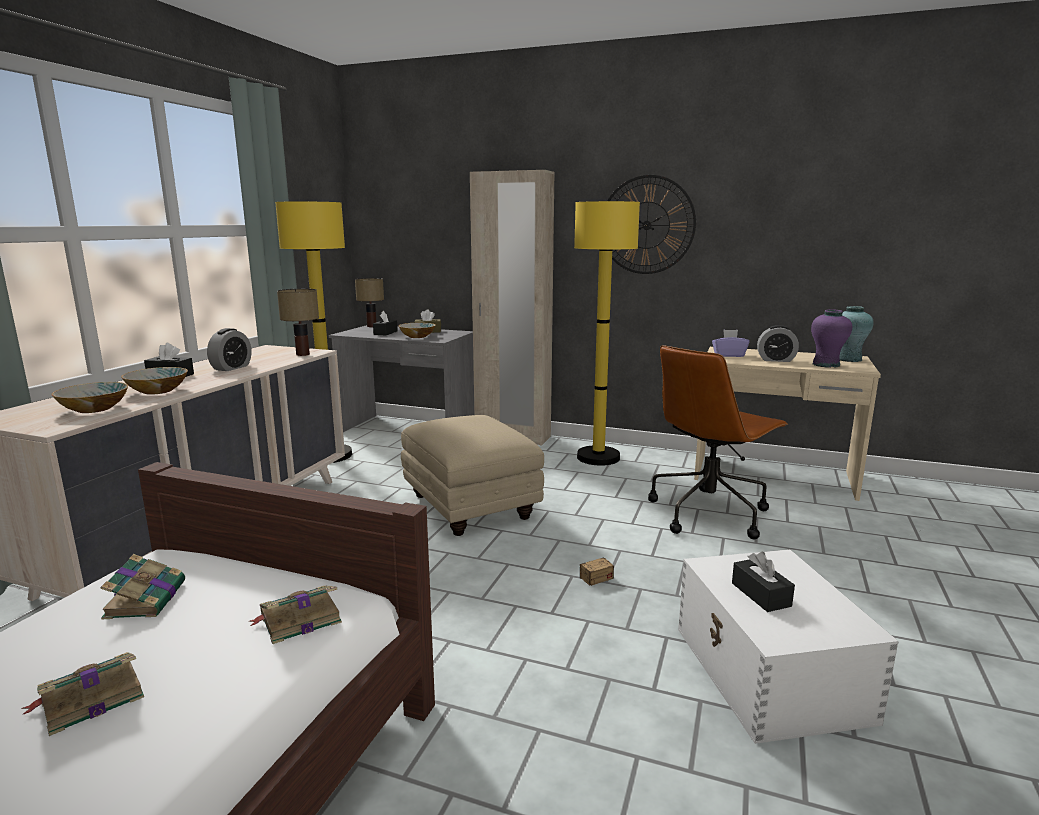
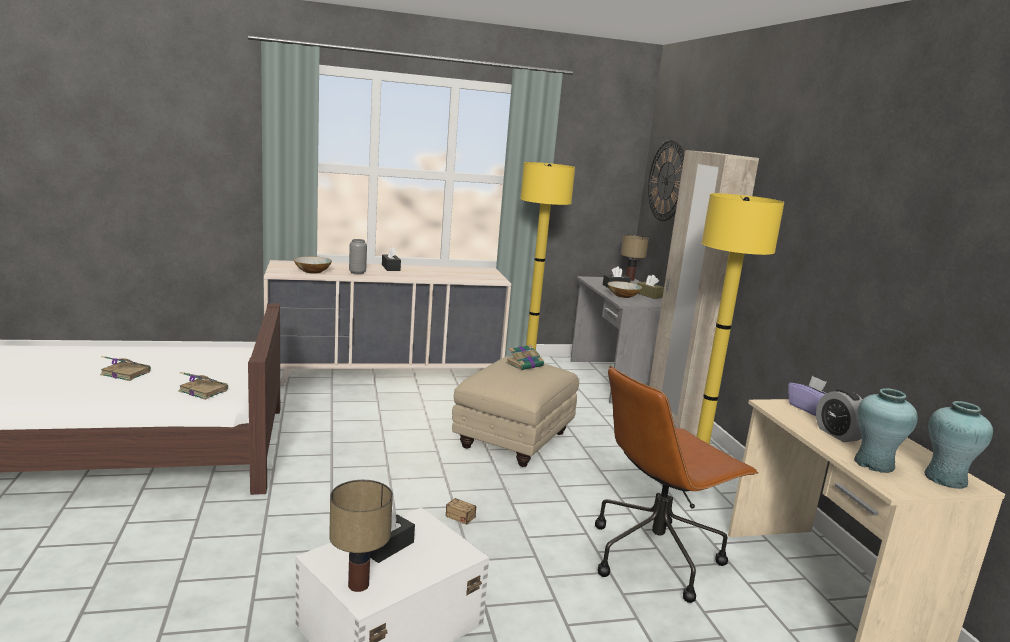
camera: 55 degrees right, 0 degrees up
book [100,554,185,619] -> book moved to [506,345,545,371]
bowl [121,367,188,395] -> grey vase [349,239,367,274]
alarm clock [207,328,252,371] -> none
table lamp [277,288,319,356] -> table lamp moved to [329,480,393,592]
wall clock [607,175,696,274] -> wall clock moved to [648,140,684,221]
brown office chair [648,345,788,540] -> brown office chair turned 45 degrees counterclockwise [595,366,759,603]
purple vase [811,309,852,368] -> turquoise vase [854,388,918,473]

